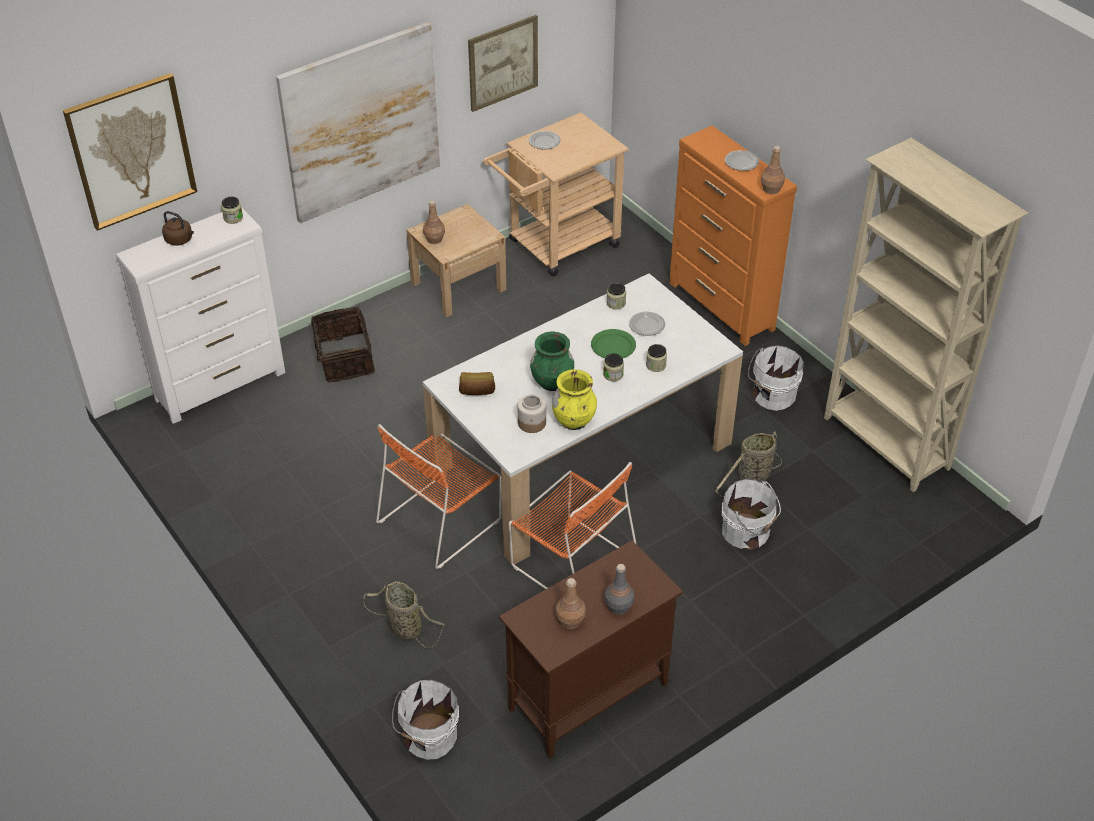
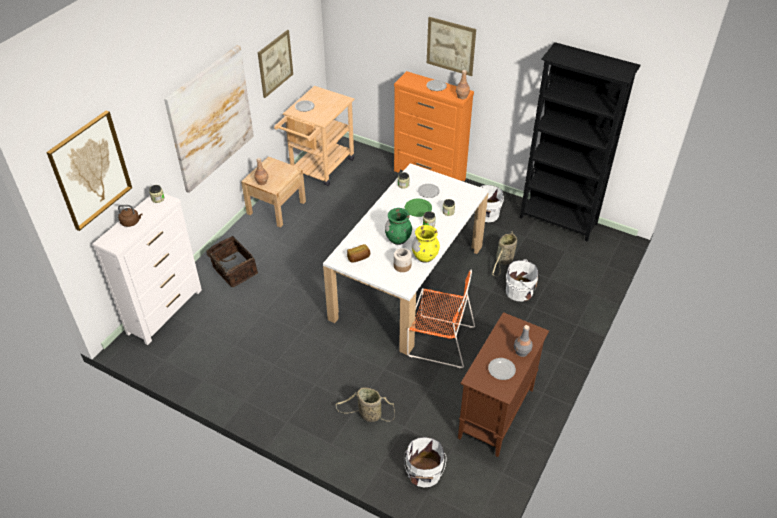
camera: 25 degrees left, 0 degrees up
orange chair [376,424,502,569] -> none
brown bottle [556,578,586,629] -> plate [488,358,516,380]
beige bookcase [824,138,1028,492] -> black bookcase [520,42,641,242]
none -> picture [427,17,476,76]

